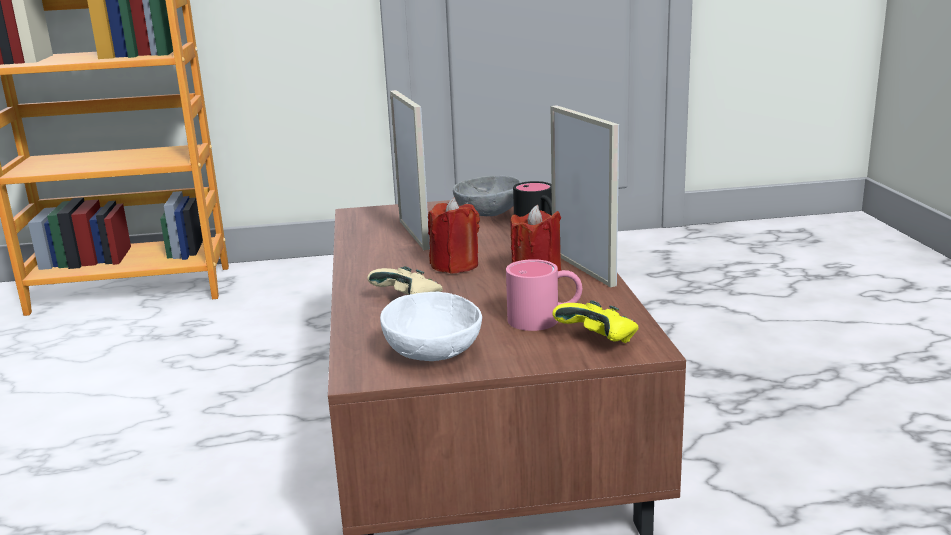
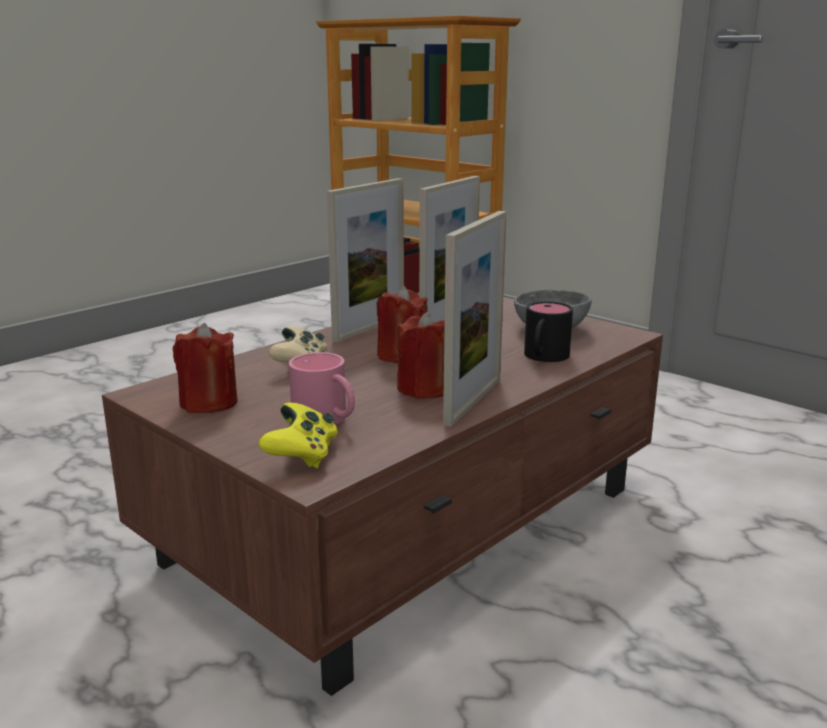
camera: 50 degrees right, 0 degrees up
white bowl [380,292,482,361] -> red candle [173,323,238,413]
none -> picture frame [327,178,404,342]

